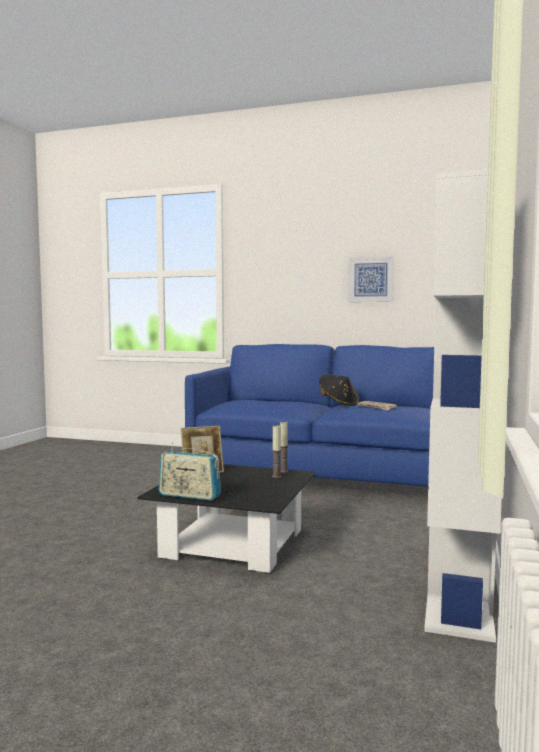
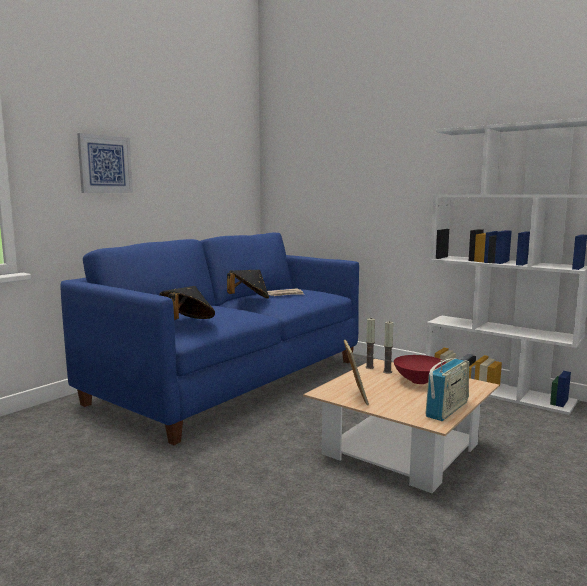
camera: 70 degrees left, 5 degrees up
black coffee table [137,464,316,573] -> beige coffee table [303,359,499,493]
picture [348,256,394,302] -> picture moved to [77,133,133,193]
none -> black hat [159,286,215,320]
none -> red bowl [394,355,446,384]

